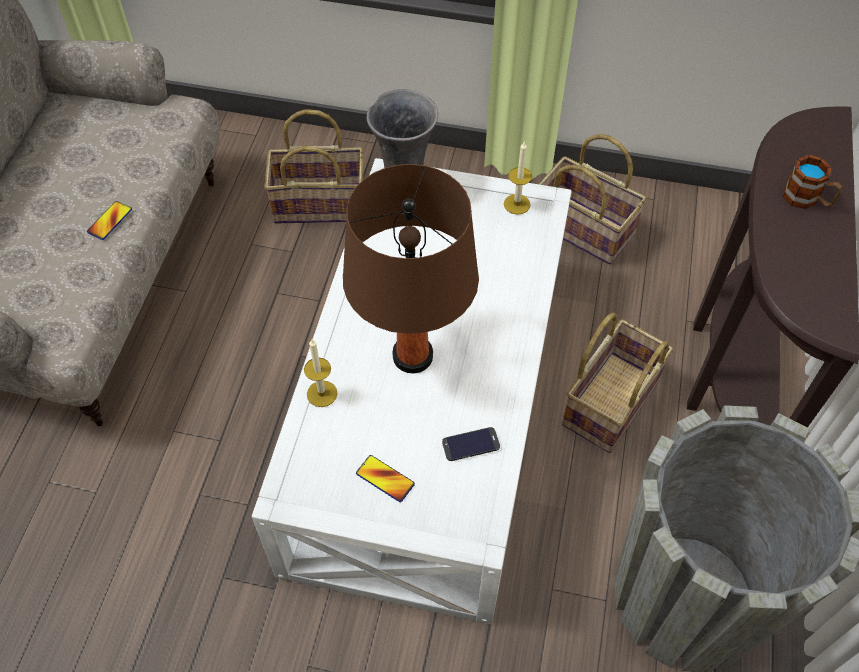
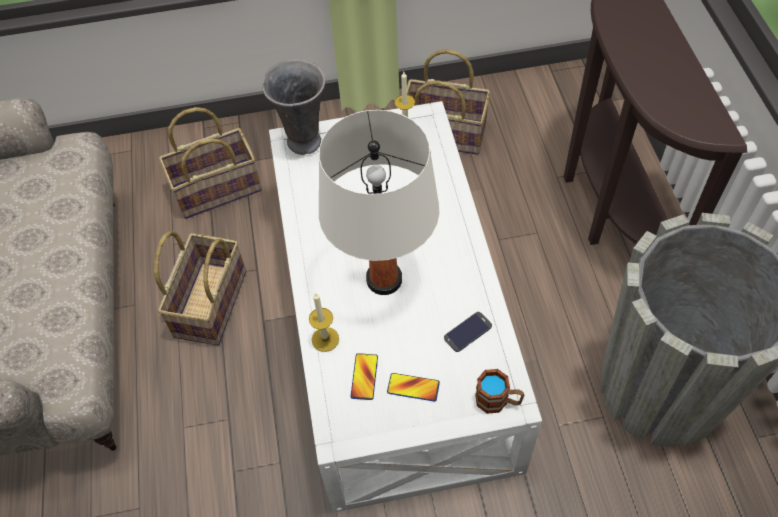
camera: 20 degrees left, 0 degrees up
phone [87,201,132,240] -> phone moved to [351,353,378,400]
brown table lamp [343,164,479,373] -> white table lamp [319,110,440,295]
basket [562,312,673,453] -> basket moved to [154,231,246,346]
mug [783,155,842,209] -> mug moved to [475,369,524,414]

